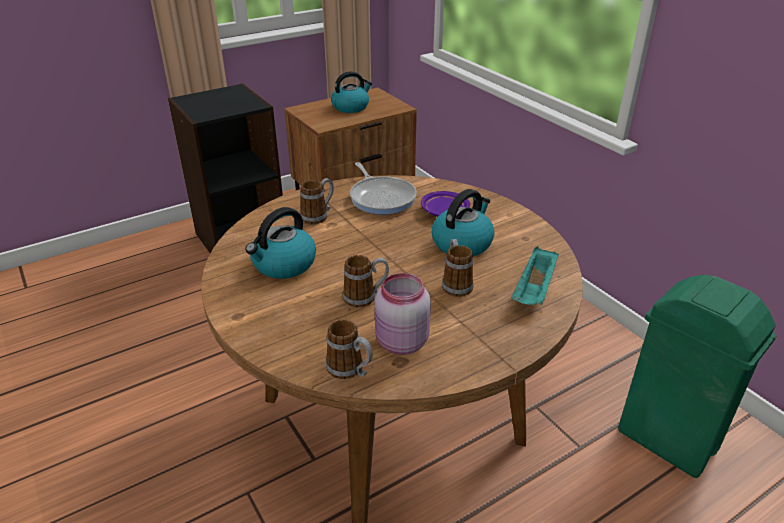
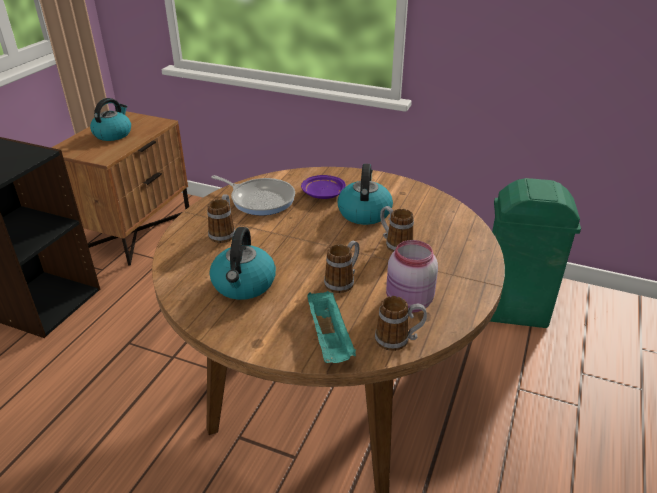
camera: 35 degrees left, 0 degrees up
turquoise tray [512,247,559,305] -> turquoise tray moved to [307,291,356,363]

